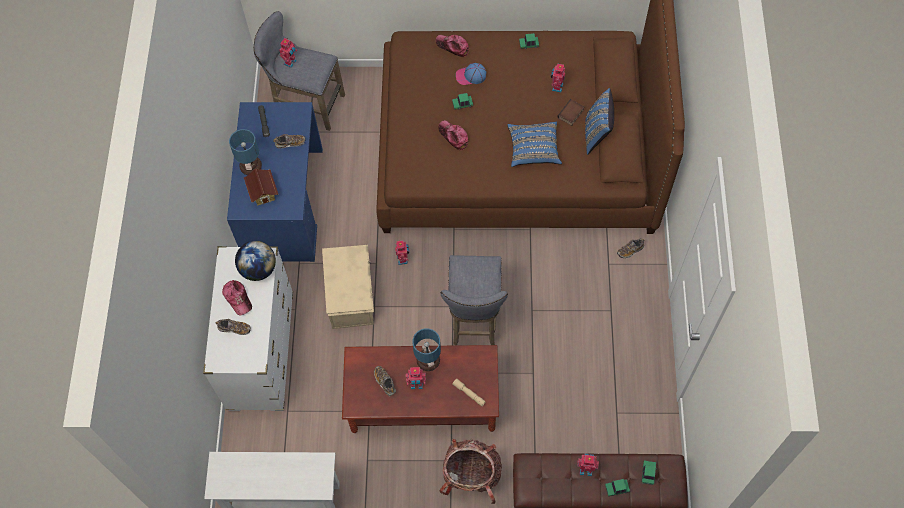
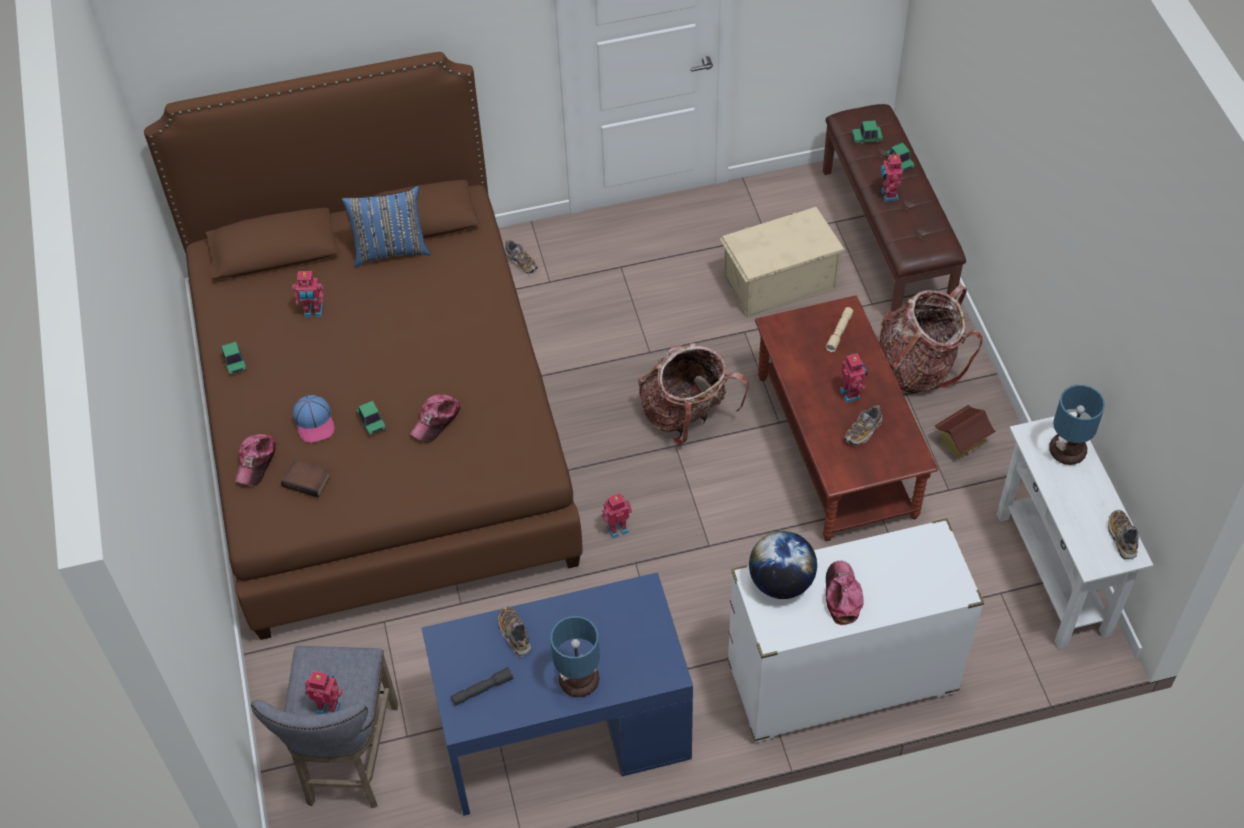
camera: 105 degrees left, 10 degrees down
shoe [216,319,251,335] -> shoe moved to [1108,510,1138,560]
cap [222,280,252,315] -> cap turned 45 degrees counterclockwise [826,561,864,625]
toy house [244,169,278,206] -> toy house moved to [935,405,996,459]
beige storage box [322,245,374,329] -> beige storage box moved to [719,207,845,318]
table lamp [413,328,441,371] -> table lamp moved to [1049,385,1105,465]
grey stool [441,255,508,346] -> backpack [638,343,749,445]
blue pillow [507,122,562,167] -> none
book [557,99,584,126] -> book moved to [281,459,331,498]

